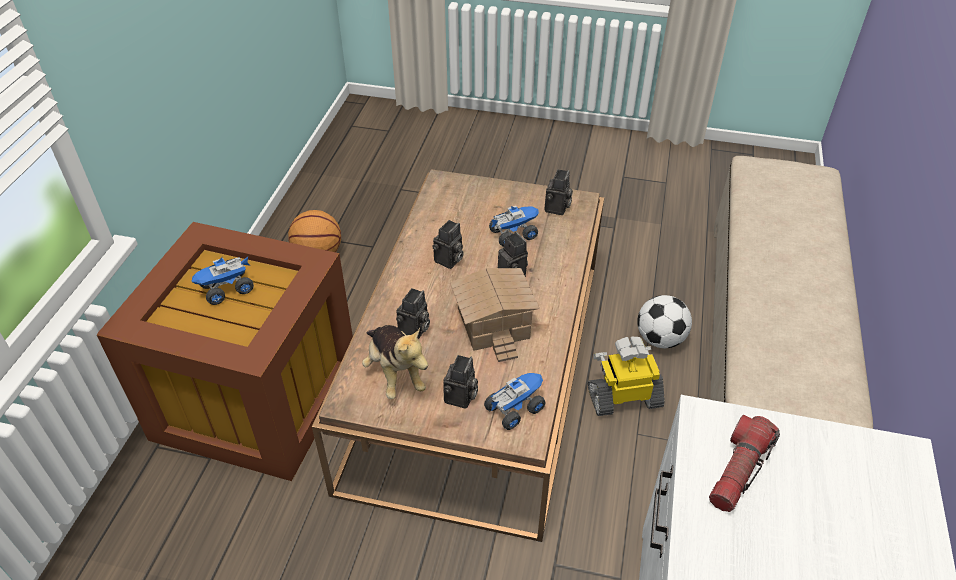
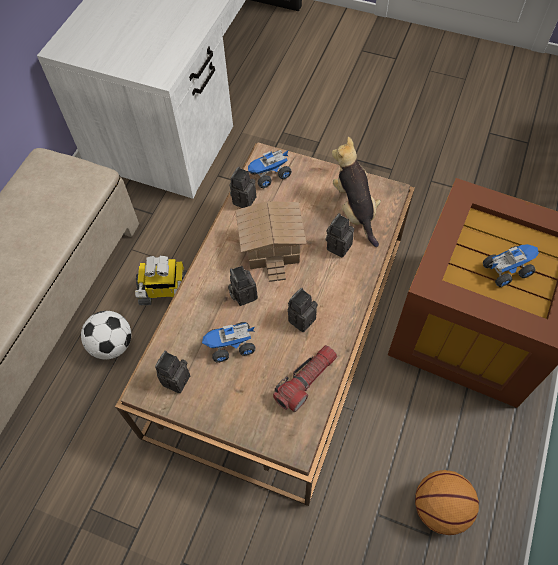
camera: 170 degrees left, 15 degrees up
camera [443,355,478,409] -> camera moved to [230,167,256,208]
flashlight [709,415,780,512] -> flashlight moved to [273,345,337,412]

